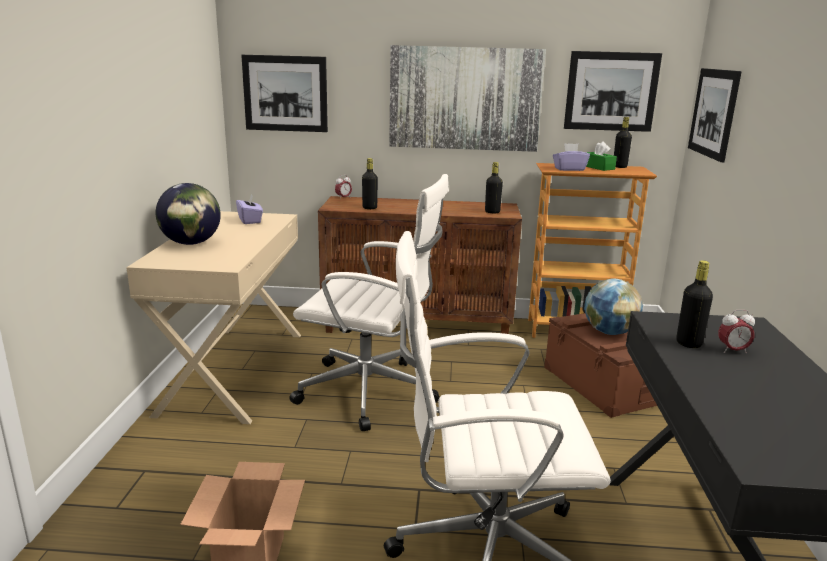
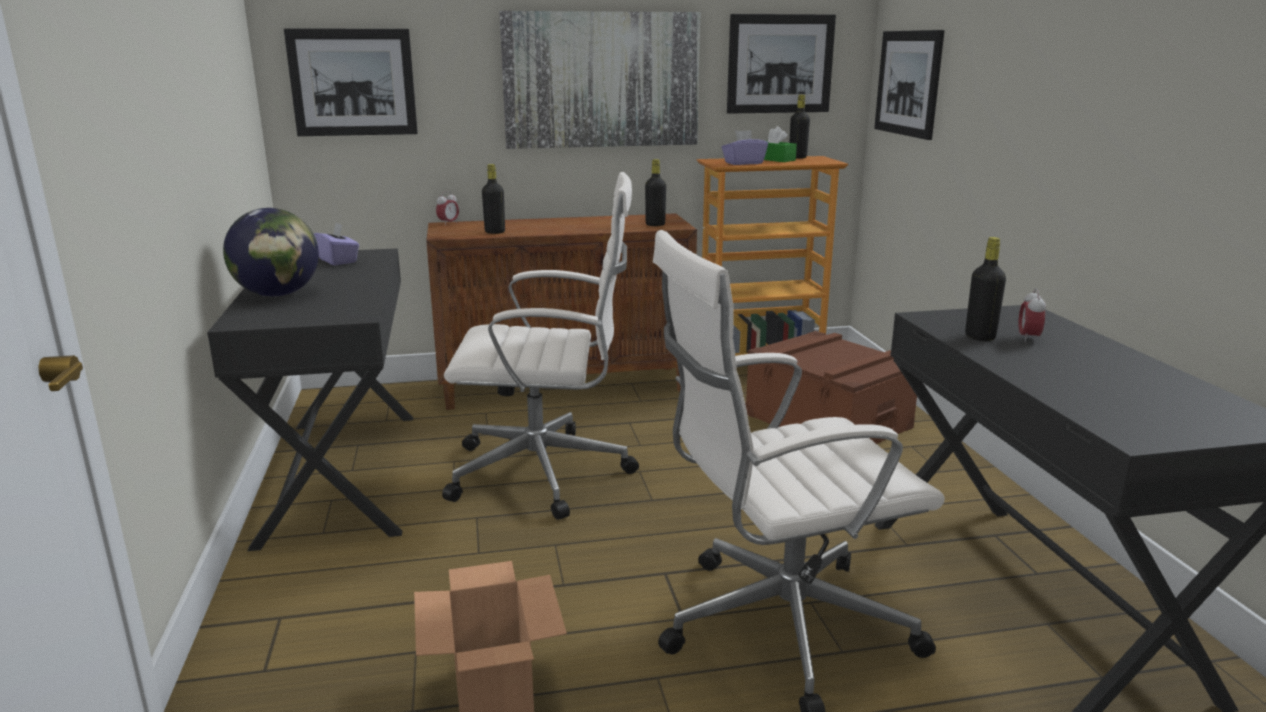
camera: 15 degrees left, 0 degrees up
beige desk [126,211,301,424] -> black desk [207,248,413,551]
globe [584,279,643,335] -> none
alarm clock [718,310,755,353] -> alarm clock turned 120 degrees clockwise [1018,288,1046,342]

